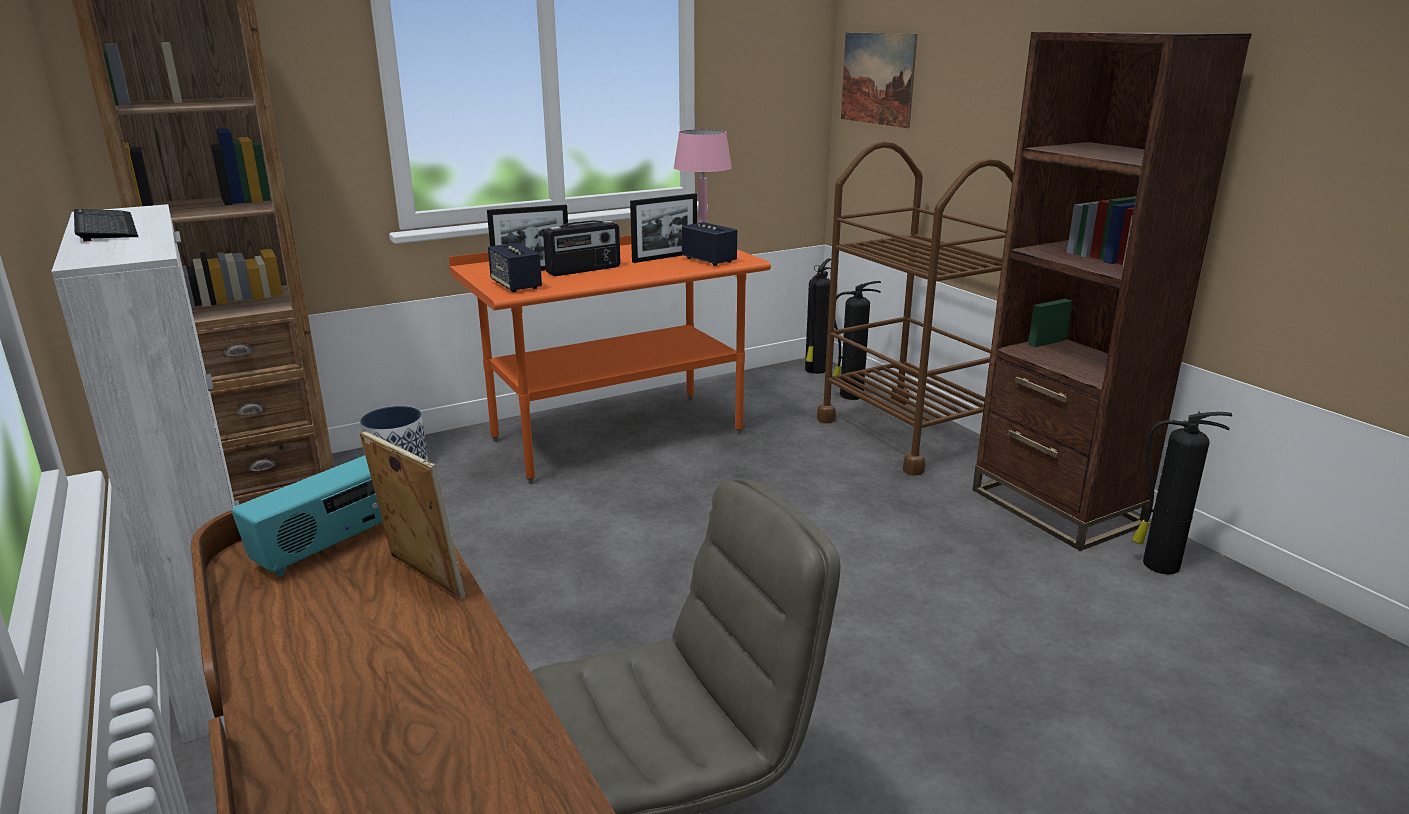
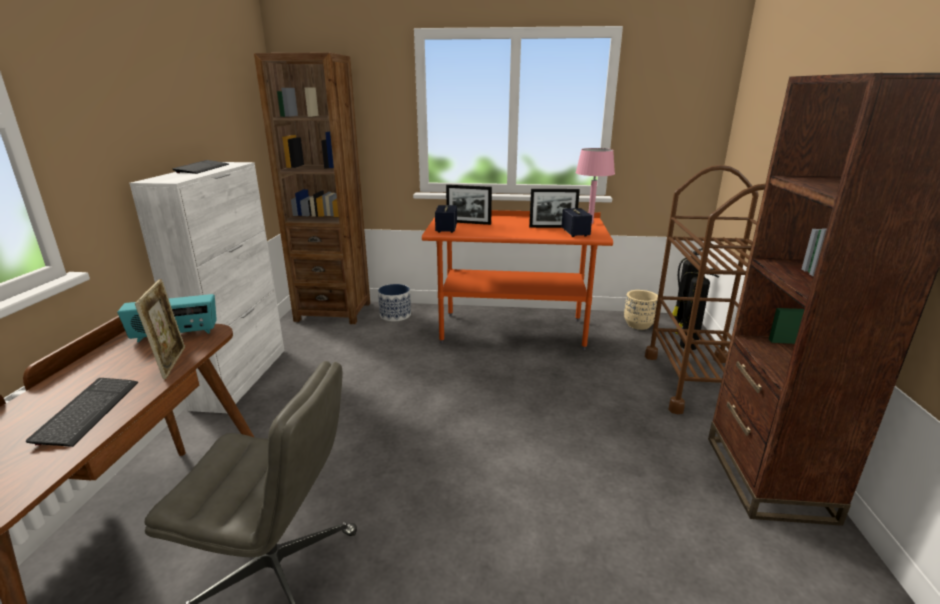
camera: 35 degrees right, 0 degrees up
radio [543,220,621,276] -> none
picture [841,32,917,128] -> none
fire extinguisher [1132,412,1232,575] -> none
none -> keyboard [26,378,138,447]
none -> beige planter [624,290,658,330]

